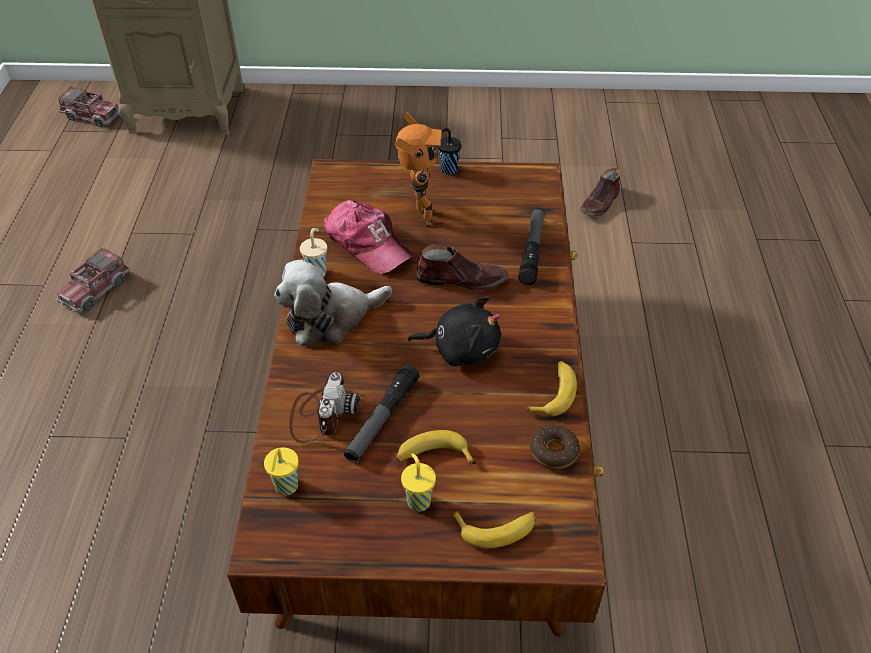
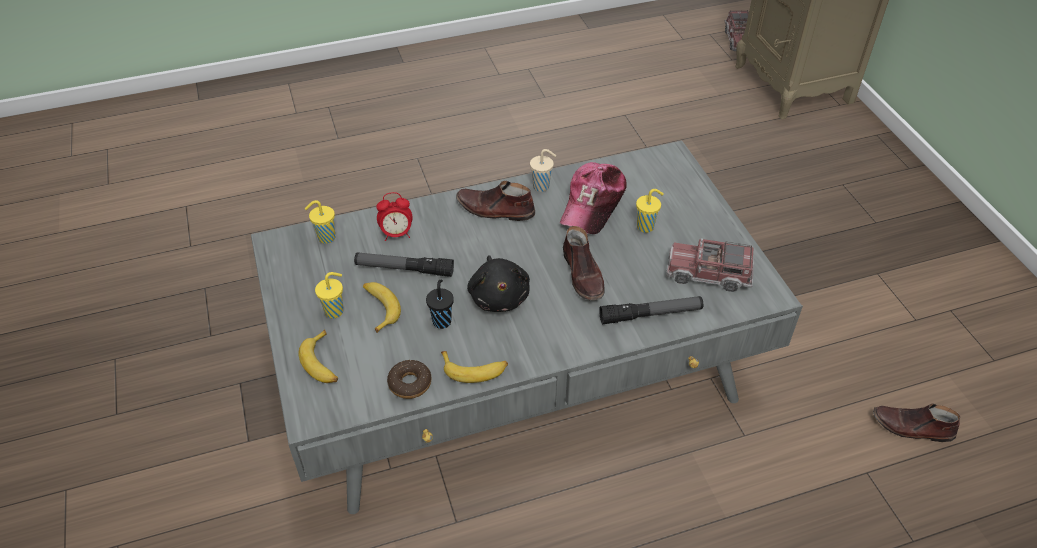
camera: 70 degrees right, 0 degrees up
toy truck [56,248,131,313] -> toy truck moved to [666,238,754,292]
brown coffee table [227,159,607,637] -> grey coffee table [251,141,803,514]
plush toy [274,260,392,346] -> brown shoe [456,181,535,221]
camera [289,372,359,443] -> alarm clock [376,192,412,241]
toy robot [395,113,442,227] -> yellow cup [636,189,664,233]
black cup [438,128,462,175] -> black cup moved to [426,279,454,329]

